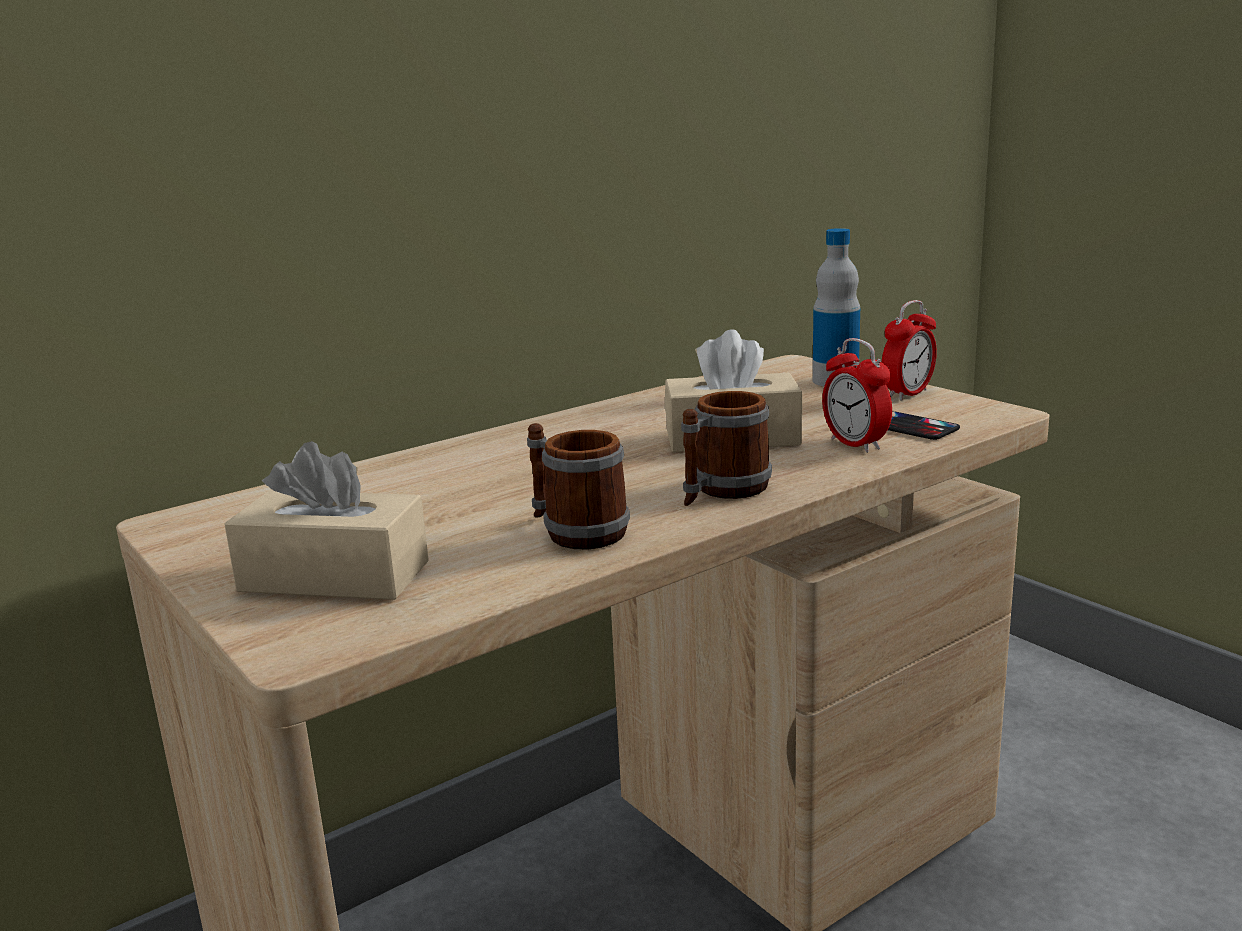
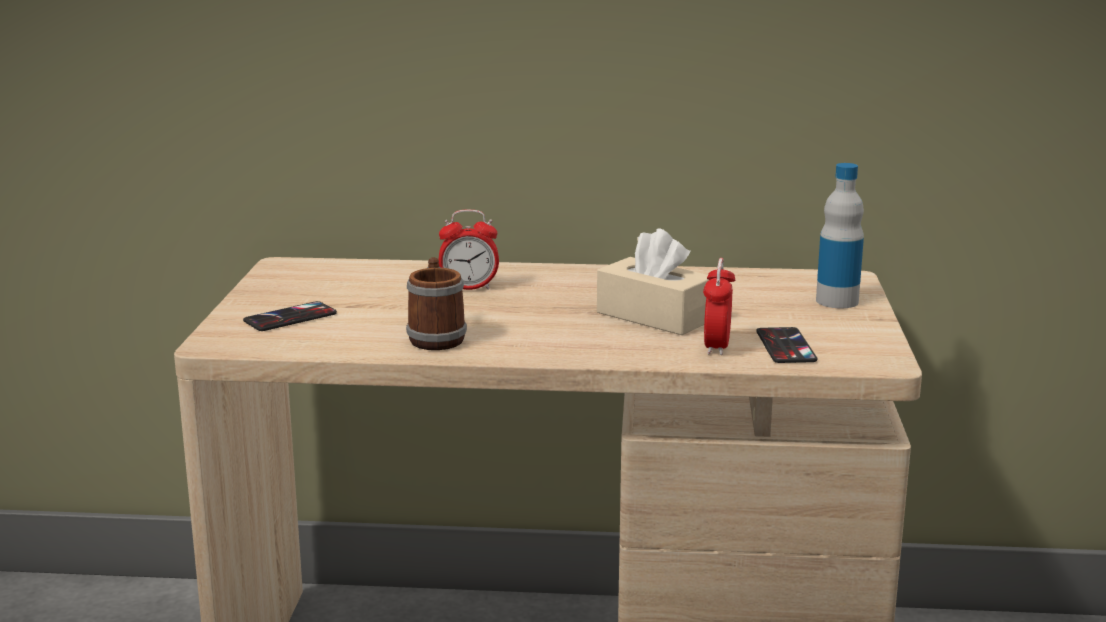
camera: 40 degrees right, 0 degrees up
beige tissue box [224,441,429,600] -> phone [243,301,337,331]
mug [681,391,772,506] -> none
alarm clock [882,300,937,401] -> alarm clock moved to [439,209,499,290]

